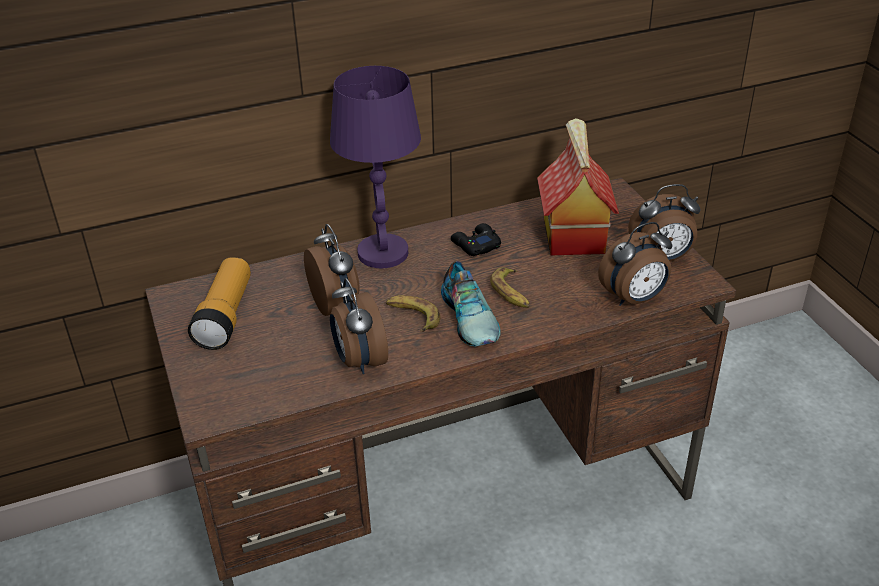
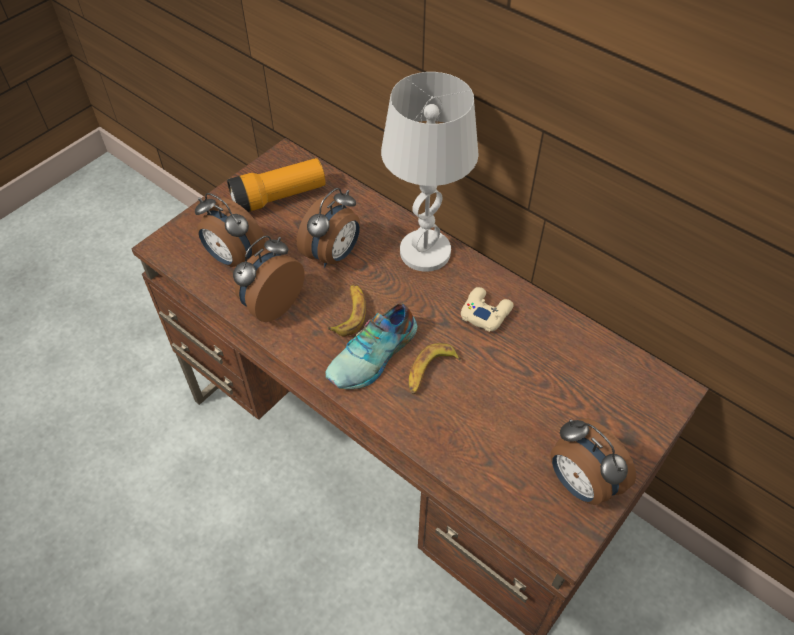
camera: 60 degrees right, 15 degrees up
purple table lamp [330,66,421,268] -> white table lamp [381,72,479,272]
black game controller [451,223,501,256] -> beige game controller [461,287,514,332]
toy house [537,118,619,255] -> none
alarm clock [598,222,672,306] -> alarm clock moved to [195,193,265,267]

